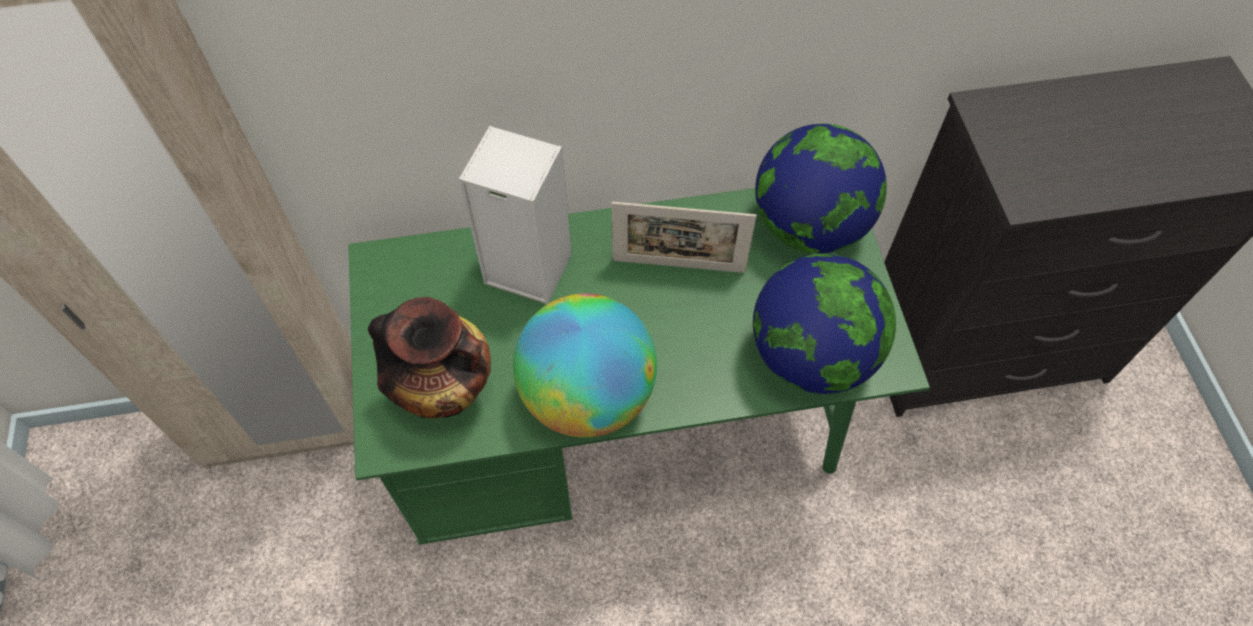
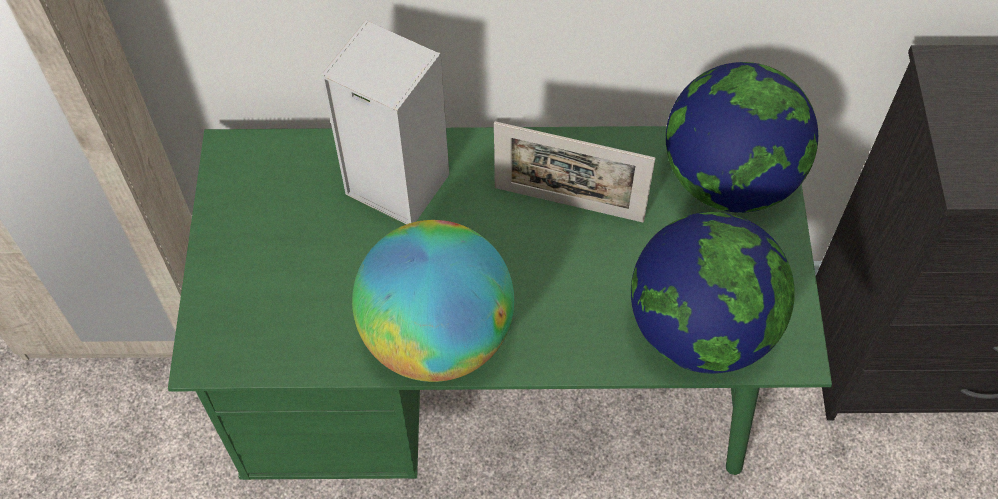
camera: 10 degrees right, 0 degrees up
vase [368,297,491,419] -> none

